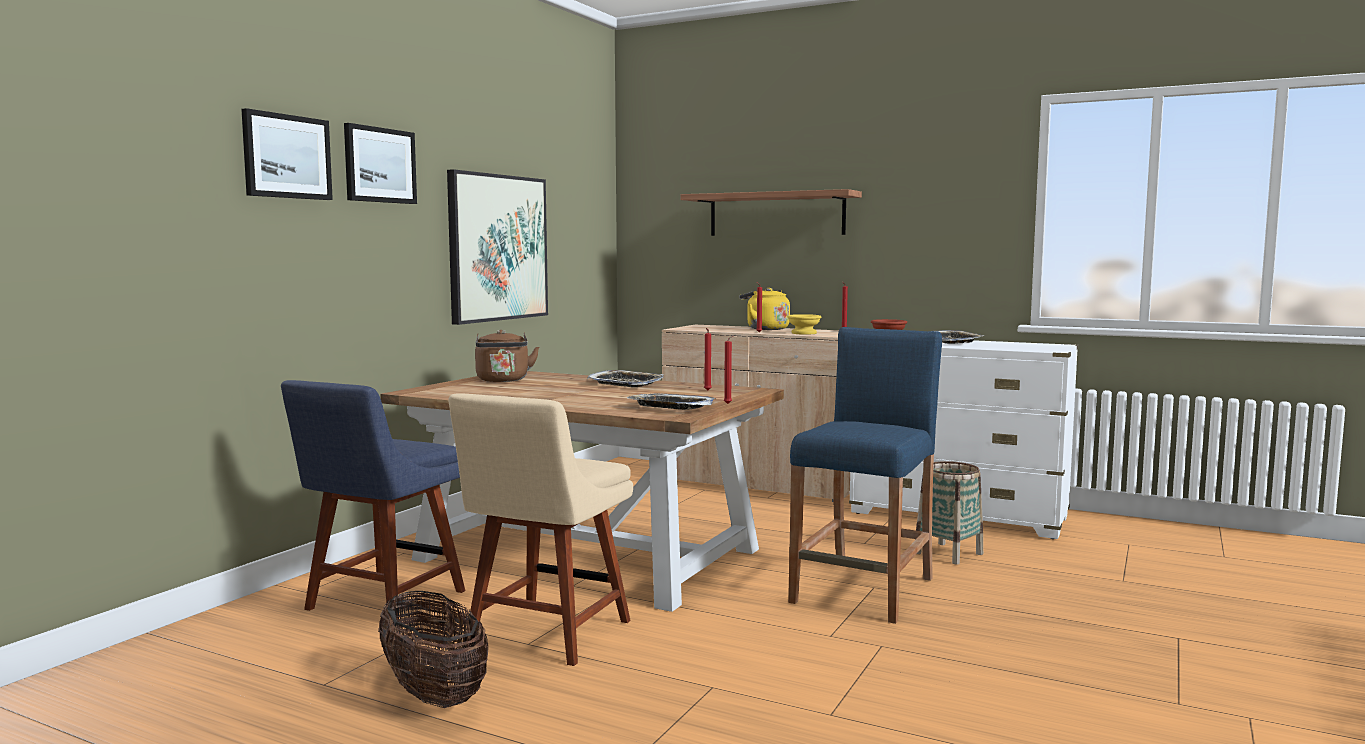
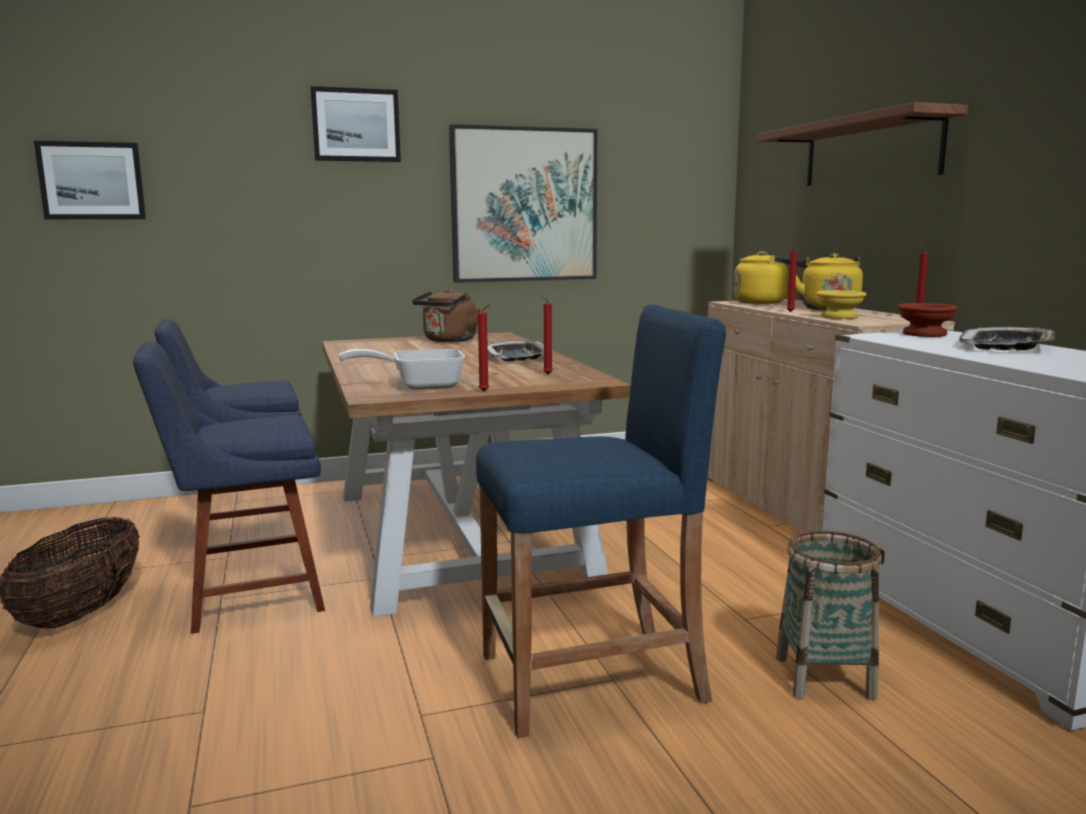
camera: 45 degrees right, 5 degrees up
picture [241,108,333,200] -> picture moved to [34,141,146,219]
beige chair [448,393,633,666] -> blue chair [133,341,325,634]
tray [627,393,715,410] -> frying pan [338,349,465,390]
none -> yellow kettle [734,251,798,304]

